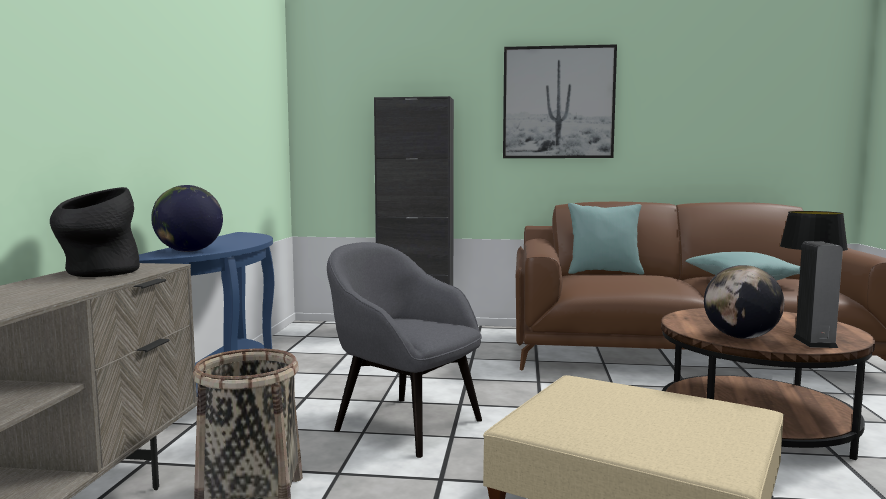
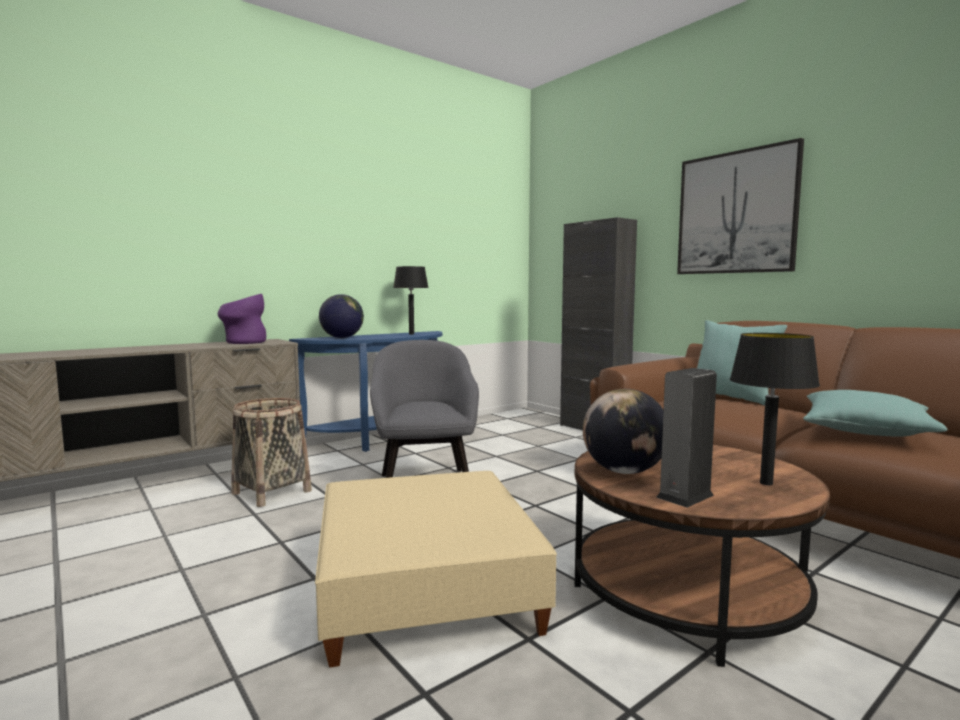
camera: 45 degrees right, 0 degrees up
black vase [50,187,140,277] -> purple vase [218,294,266,344]
none -> black table lamp [393,266,429,334]

